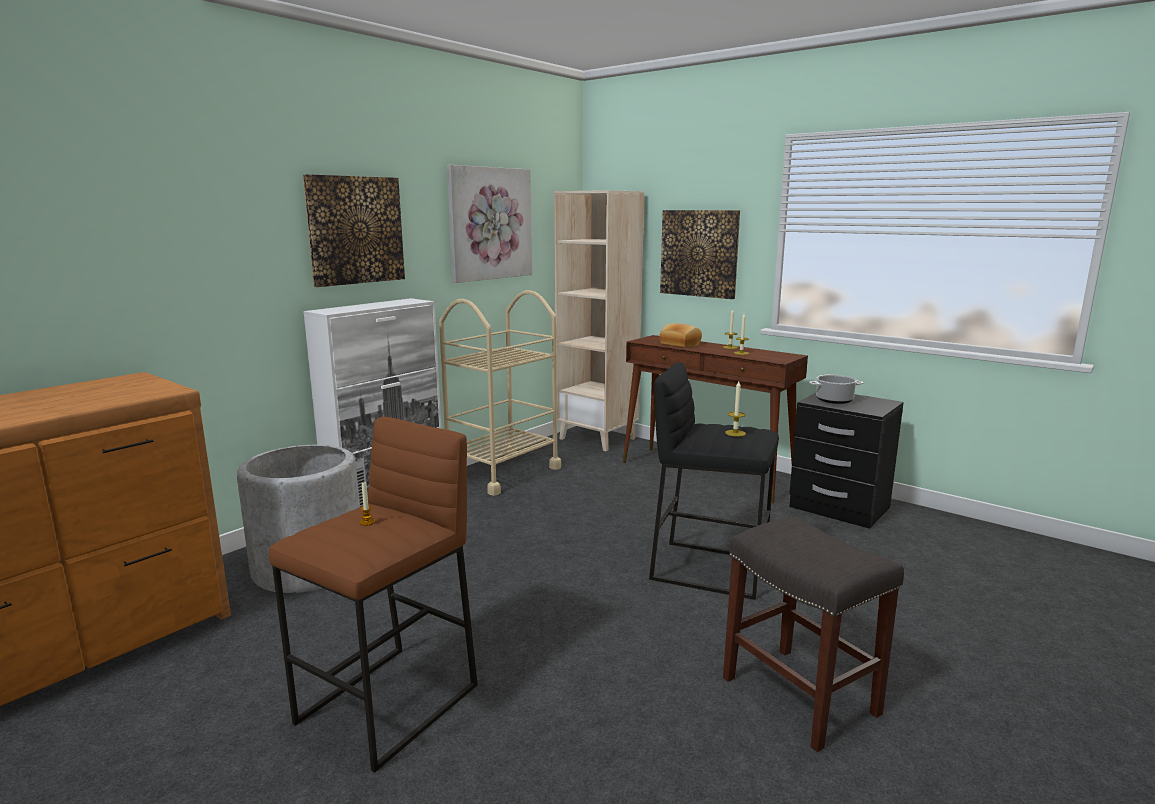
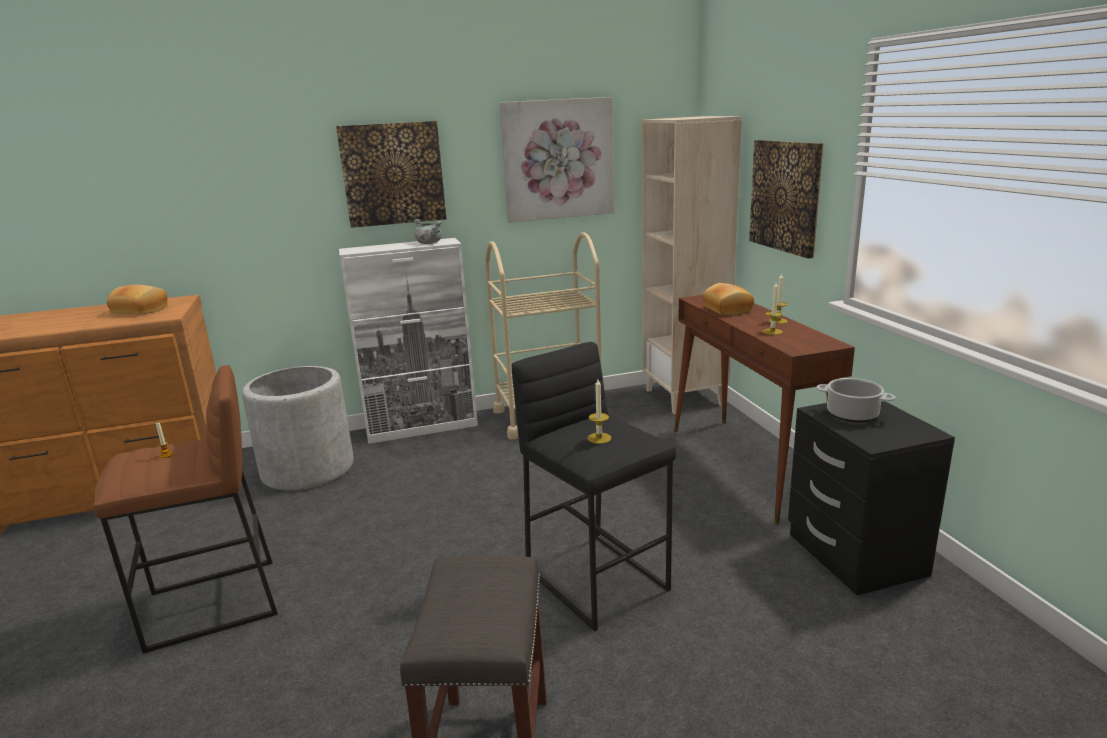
camera: 35 degrees right, 5 degrees up
none -> bread [107,284,168,314]
none -> grey cooking pot [413,219,442,244]

